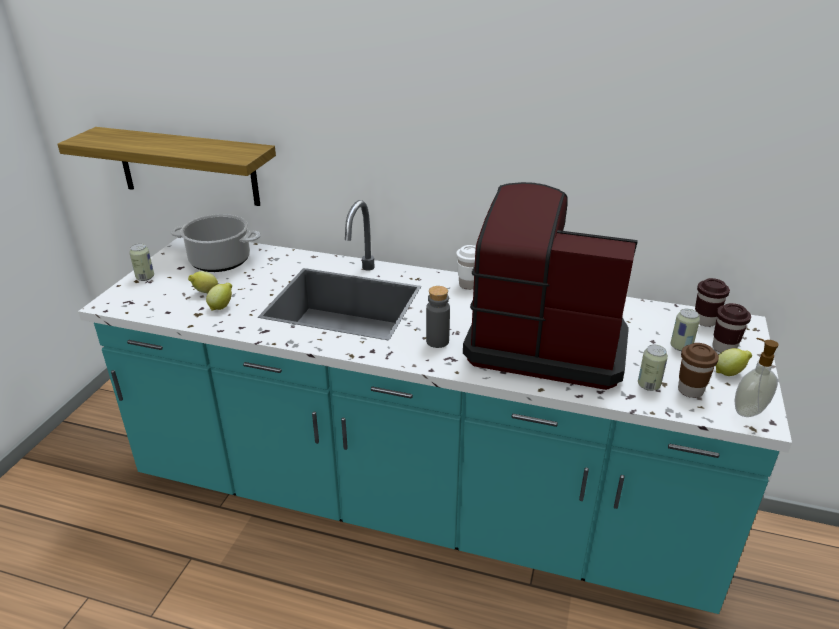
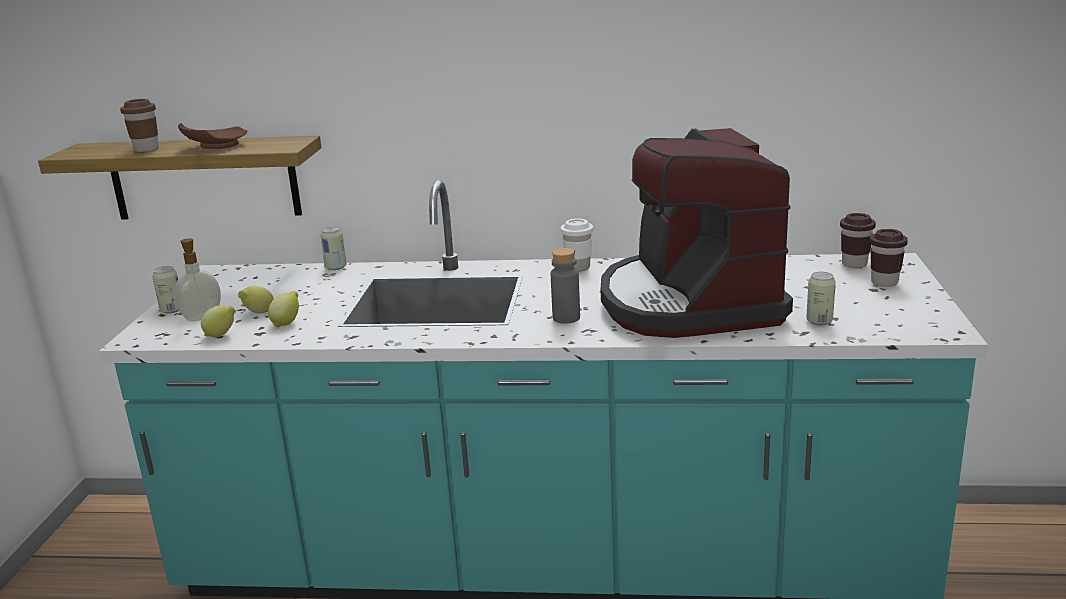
camera: 10 degrees left, 10 degrees down
cooking pot [170,214,261,272] -> none
coffee machine [463,182,638,390] -> coffee machine turned 105 degrees counterclockwise [601,128,793,338]
can [670,309,700,351] -> can moved to [320,227,347,270]
brown cup [678,343,719,398] -> brown cup moved to [120,99,159,152]
lemon [715,348,752,376] -> lemon moved to [201,305,236,337]
soap dispenser [735,338,779,417] -> soap dispenser moved to [174,238,221,322]
none -> brown plate [178,123,247,149]

